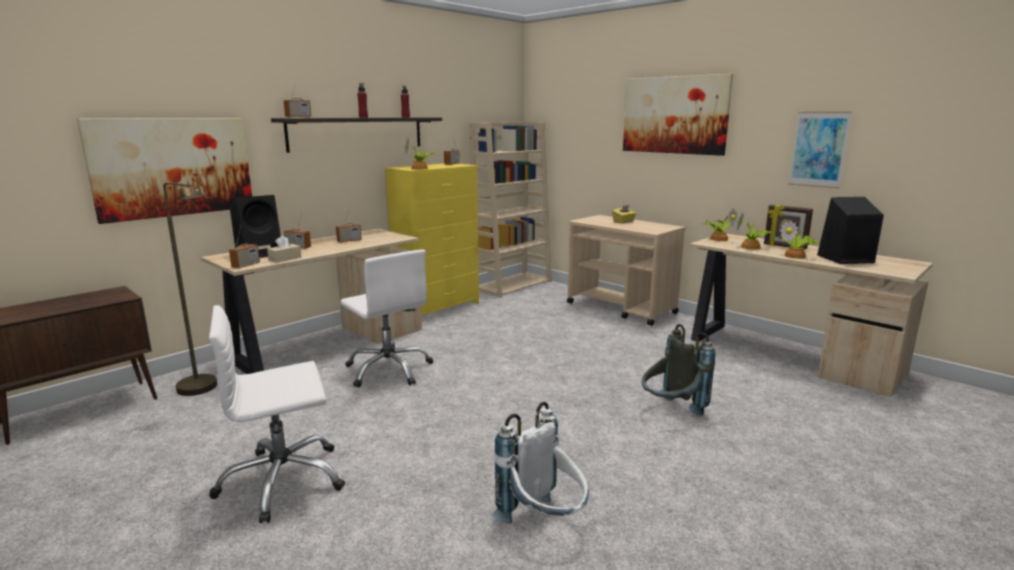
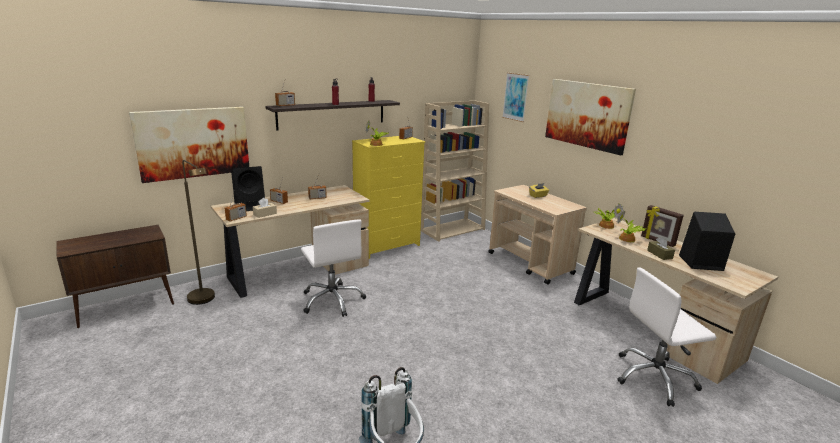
camera: 10 degrees right, 5 degrees up
white office chair [209,305,345,523] -> white office chair moved to [617,267,716,407]
grey backpack [642,324,716,416] -> none
potted plant [778,220,820,259] -> brown tissue box [647,237,675,260]
picture [788,112,851,188] -> picture moved to [502,72,529,122]

